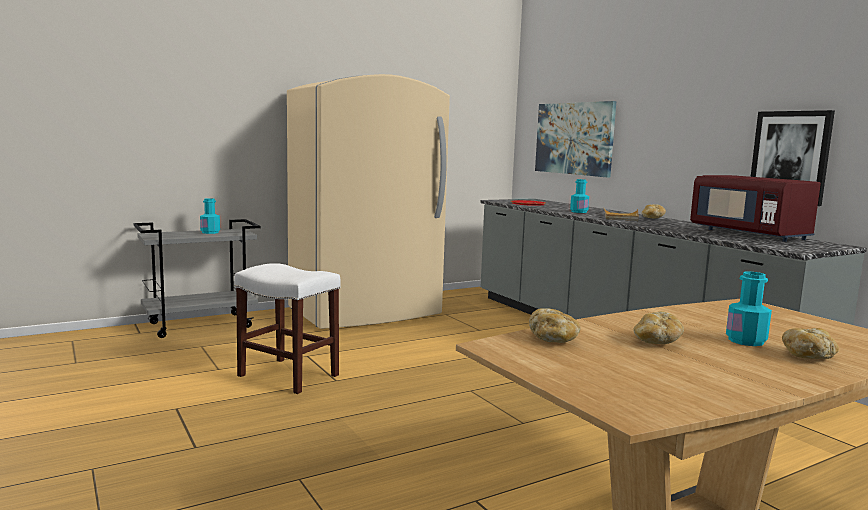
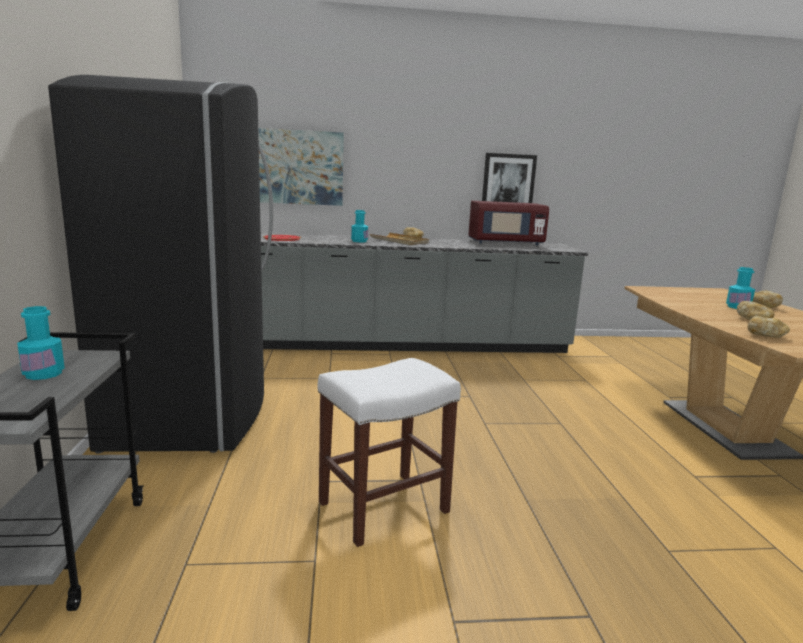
camera: 65 degrees left, 5 degrees up
beige fridge [287,74,450,329] -> black fridge [48,75,273,454]

